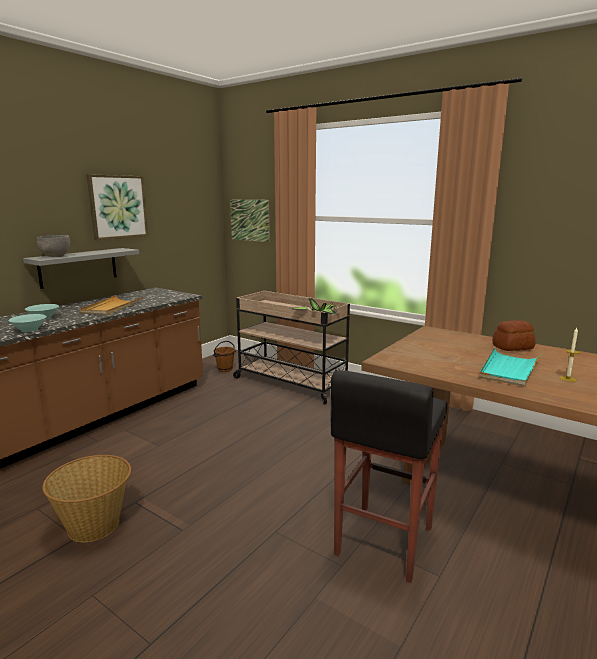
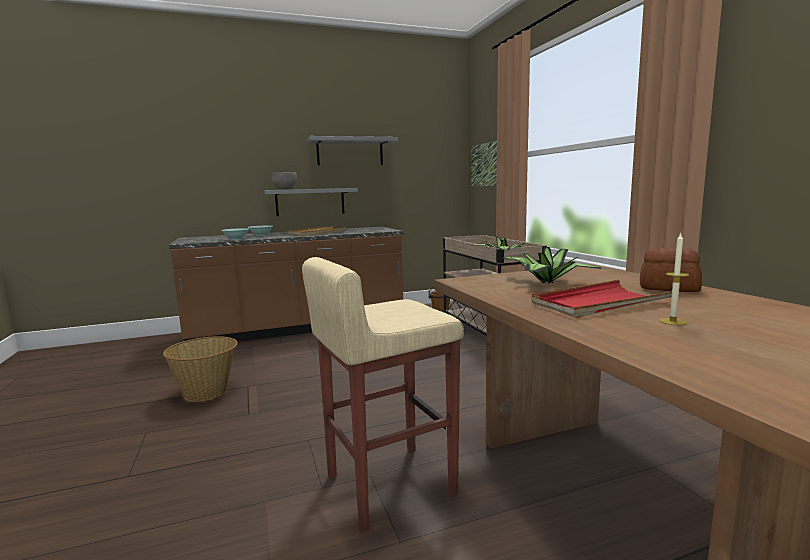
camera: 35 degrees right, 5 degrees down
picture [87,174,149,240] -> grey shelf [306,136,398,165]
black stool [331,370,447,583] -> beige stool [302,257,464,532]
turquoise tray [479,347,541,387] -> red tray [531,280,672,318]
none -> potted plant [503,247,602,283]

